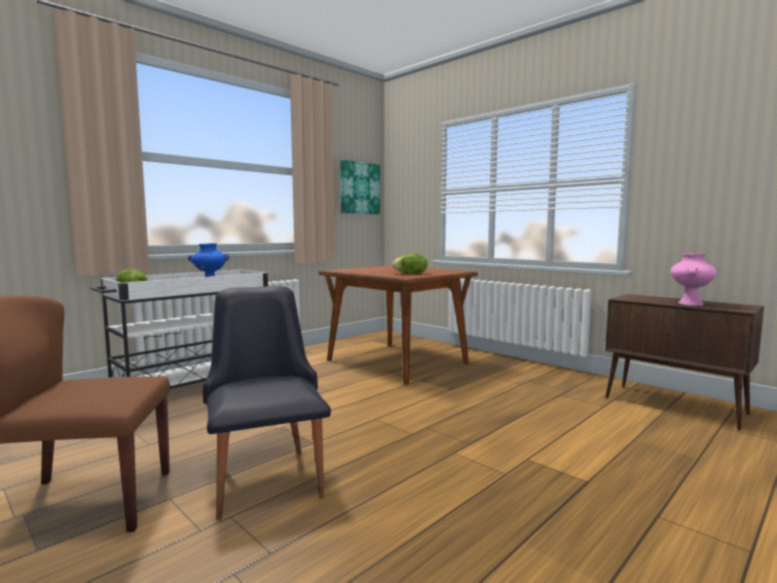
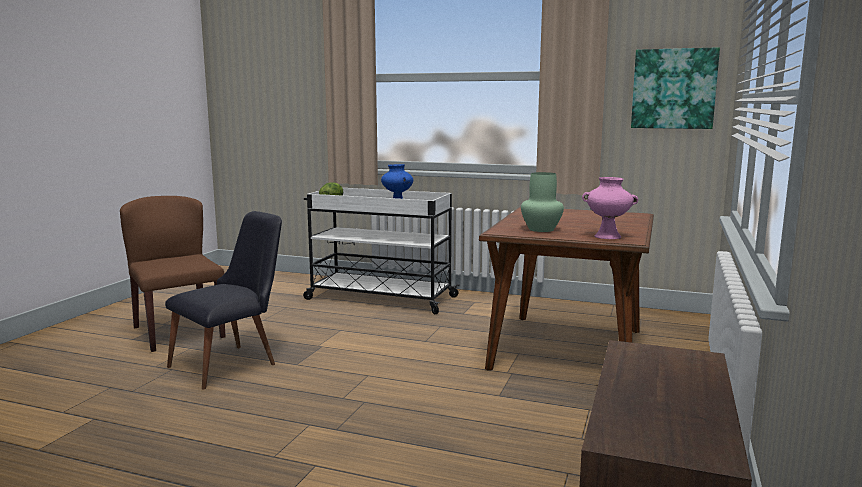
camera: 65 degrees right, 5 degrees up
lettuce [392,254,428,274] -> green vase [521,172,564,232]
pink vase [670,253,716,306] -> pink vase moved to [582,177,638,239]

